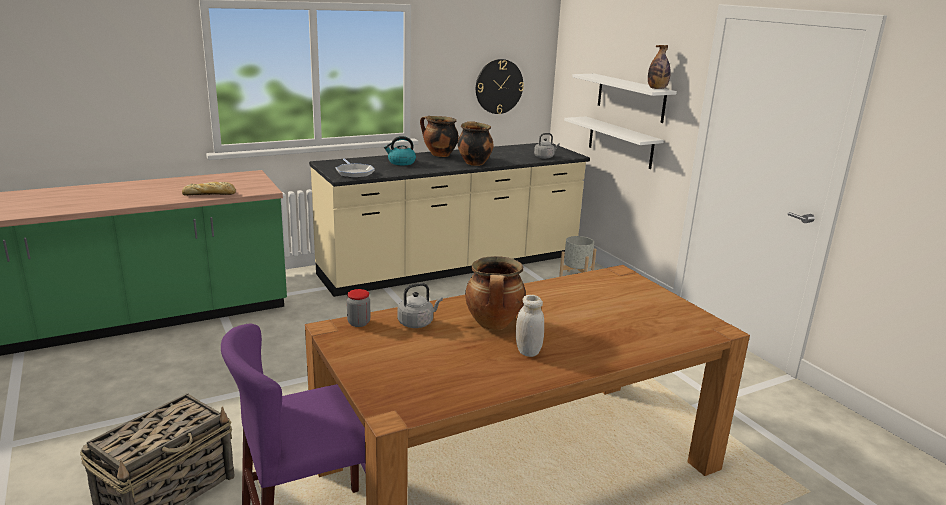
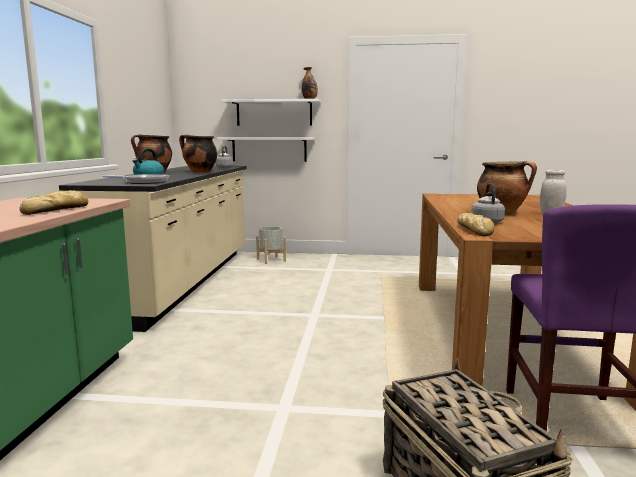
camera: 55 degrees left, 10 degrees down
jar [347,289,370,327] -> bread [457,213,494,236]
wall clock [476,59,524,114] -> none

